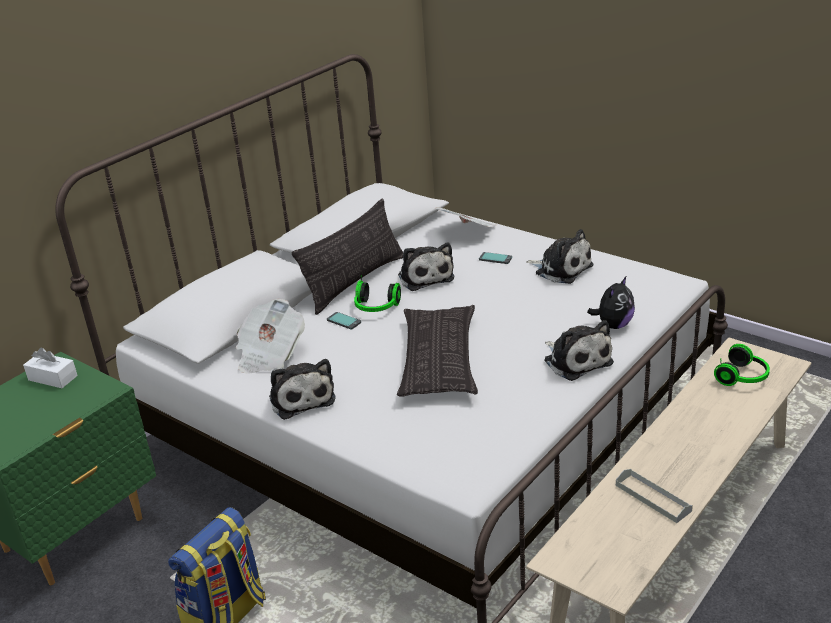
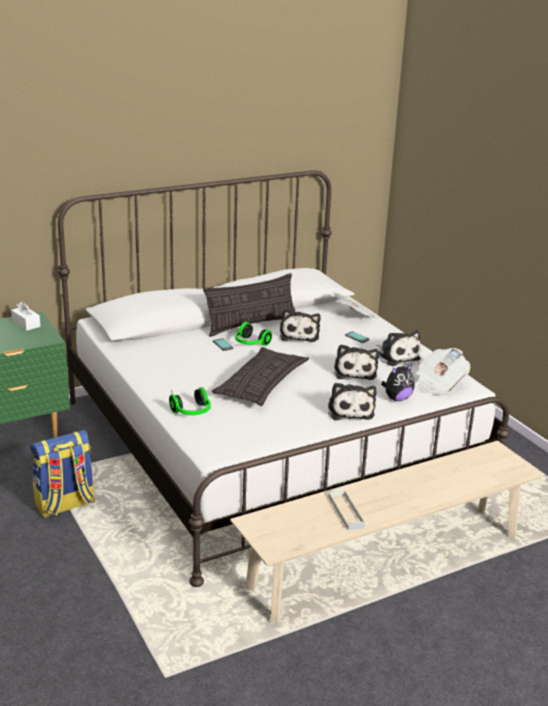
camera: 20 degrees right, 5 degrees down
newspaper [236,299,305,373] -> newspaper moved to [414,348,470,396]
plush toy [269,359,336,420] -> plush toy moved to [334,344,379,380]
headphones [714,344,770,386] -> headphones moved to [169,387,211,415]

